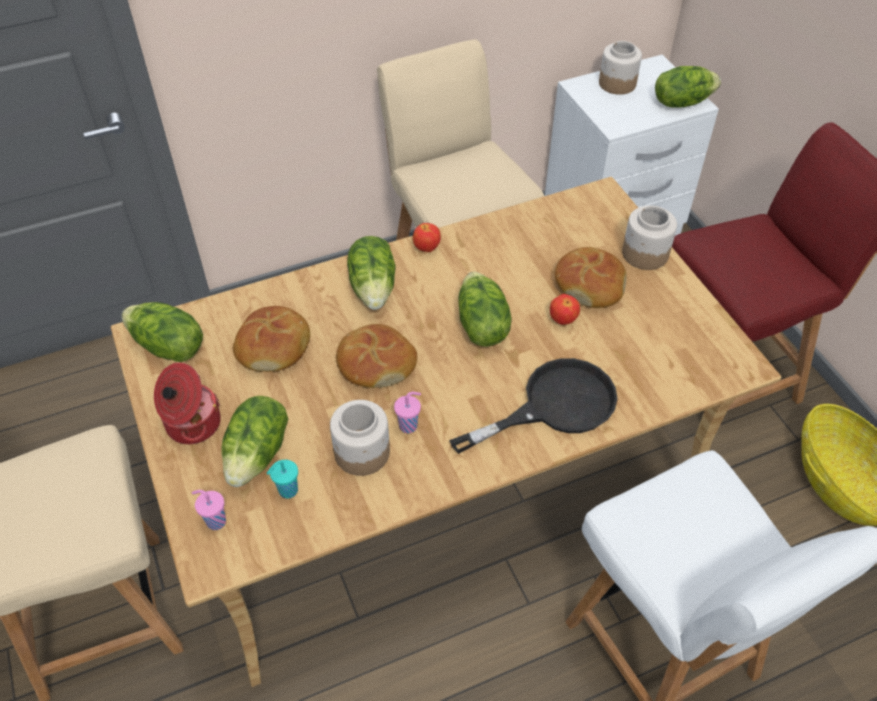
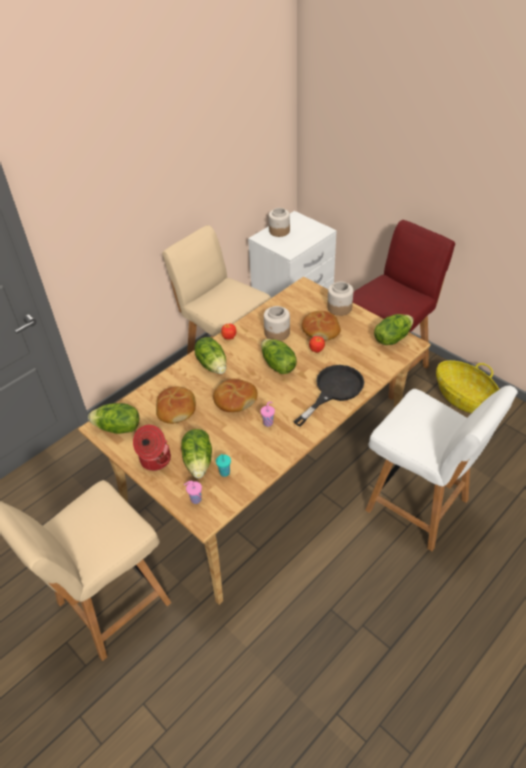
camera: 20 degrees left, 5 degrees down
jar [330,400,390,476] -> jar moved to [264,306,290,341]
lettuce [655,66,721,108] -> lettuce moved to [374,314,414,345]

